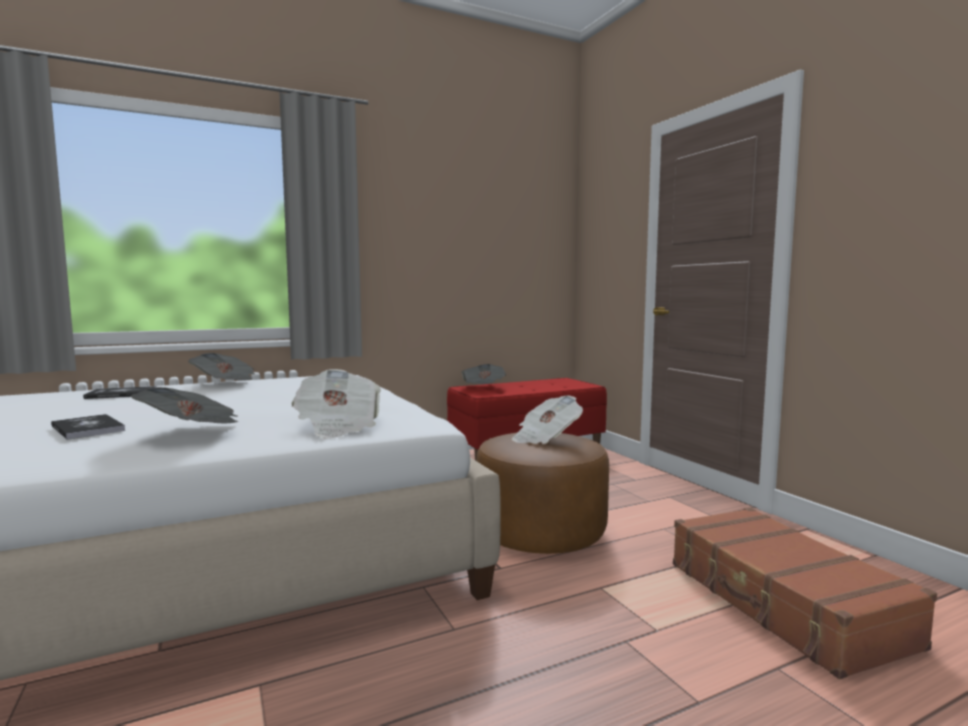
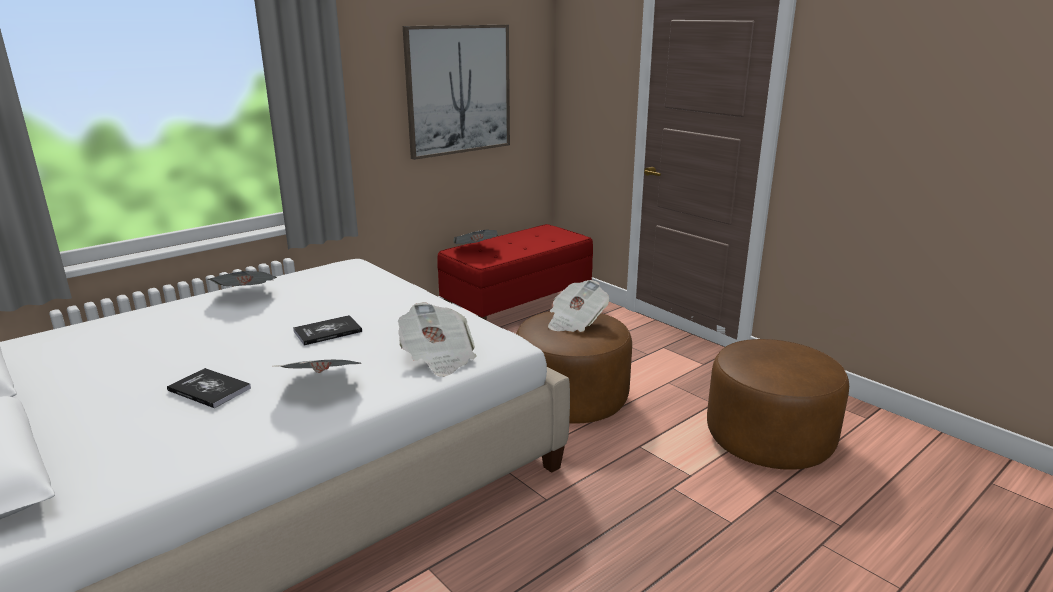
camera: 15 degrees left, 15 degrees up
book [83,386,157,399] -> book moved to [293,315,362,346]
brown suitcase [673,508,937,679] -> brown ottoman [707,339,849,470]
none -> picture [403,25,510,160]

